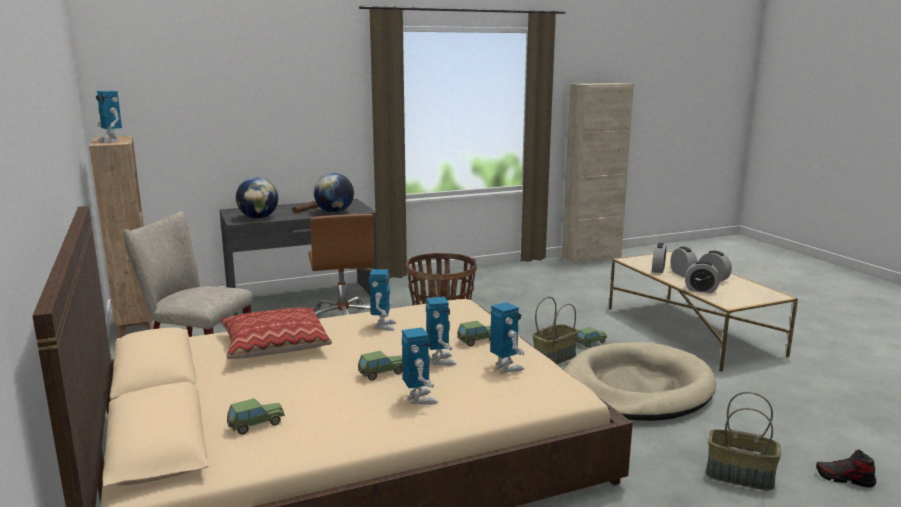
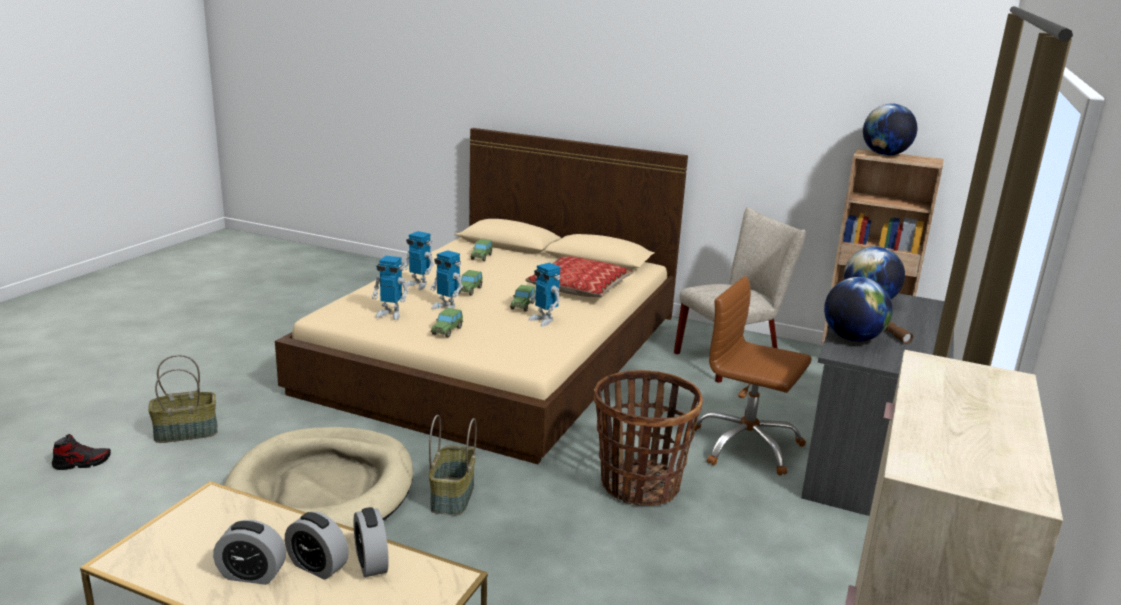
camera: 135 degrees right, 5 degrees up
toy robot [96,91,122,143] -> globe [863,104,918,156]
toy car [576,327,608,347] -> toy car moved to [510,285,535,312]
alarm clock [685,261,720,293] -> none

